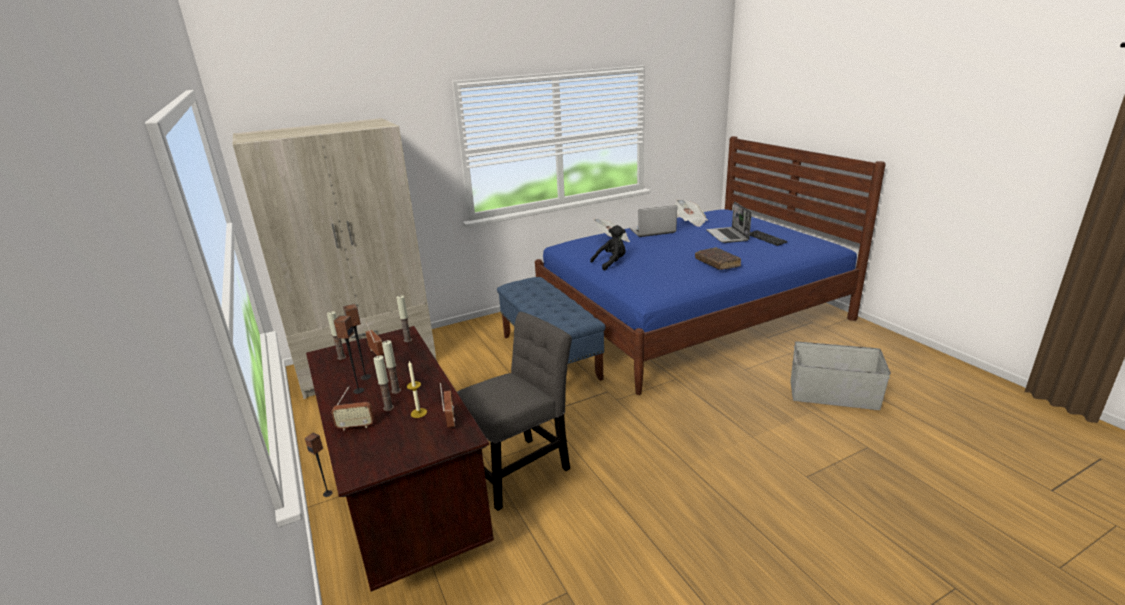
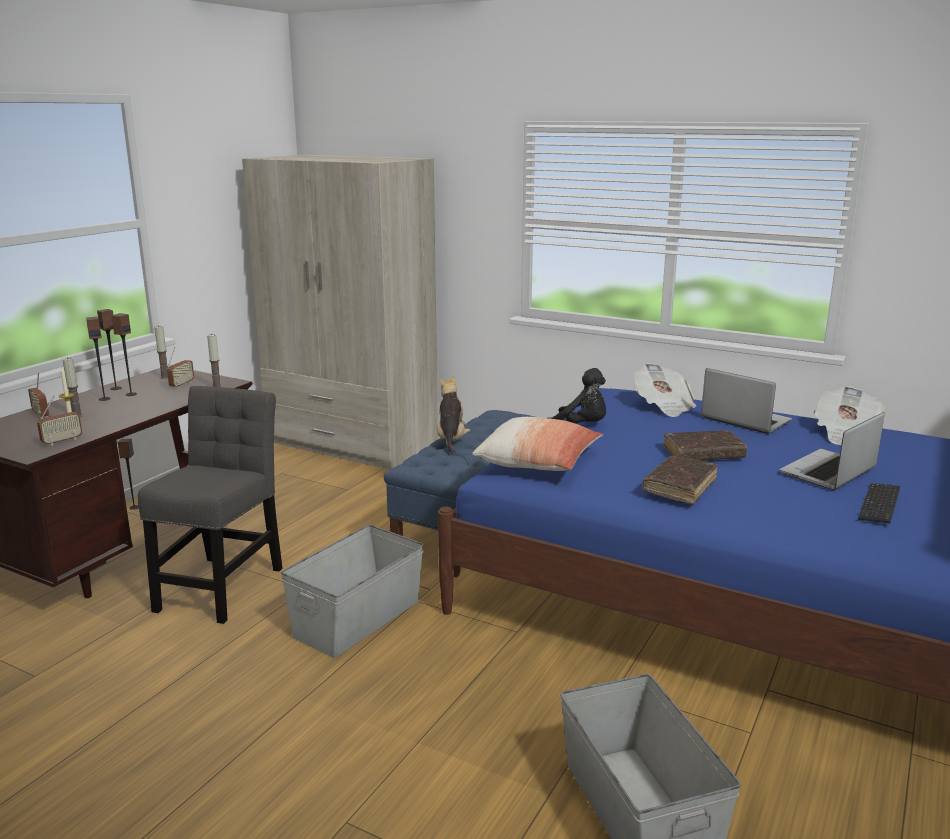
camera: 55 degrees right, 5 degrees down
candle [382,340,401,394] -> none
grey chair [457,312,572,511] -> grey chair turned 90 degrees counterclockwise [138,386,282,624]
none -> speaker [97,309,122,390]
none -> grey storage box [281,525,424,658]
none -> plush toy [436,377,470,455]
none -> pillow [472,417,603,471]
none -> brown book [663,430,747,460]

